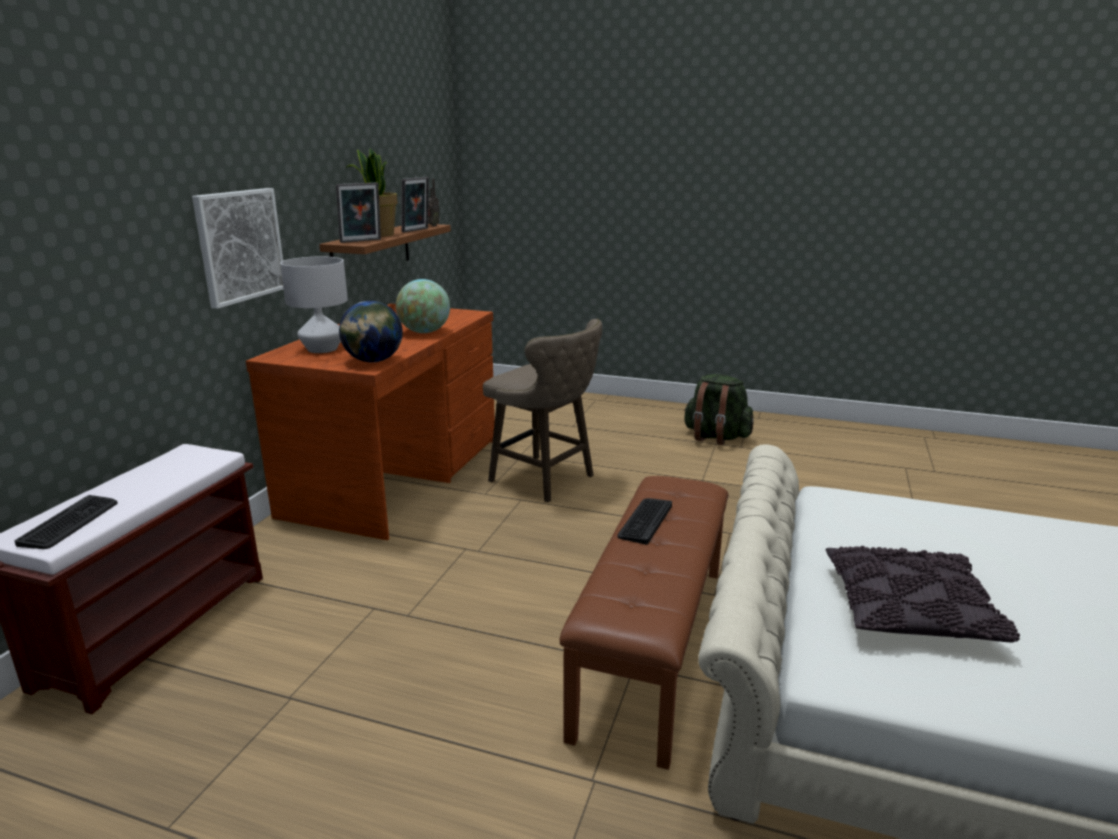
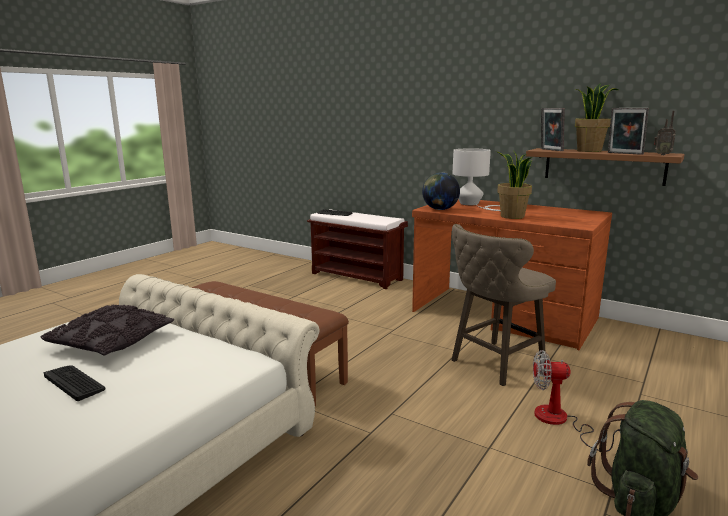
camera: 105 degrees right, 5 degrees down
picture [192,188,283,309] -> none
globe [396,279,450,333] -> potted plant [496,150,533,219]
keyboard [617,498,672,545] -> keyboard moved to [44,365,105,401]
none -> fan [533,350,622,452]

